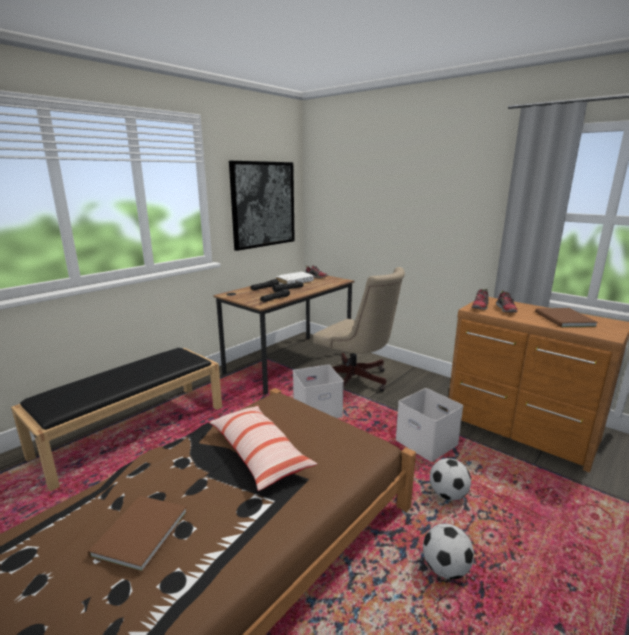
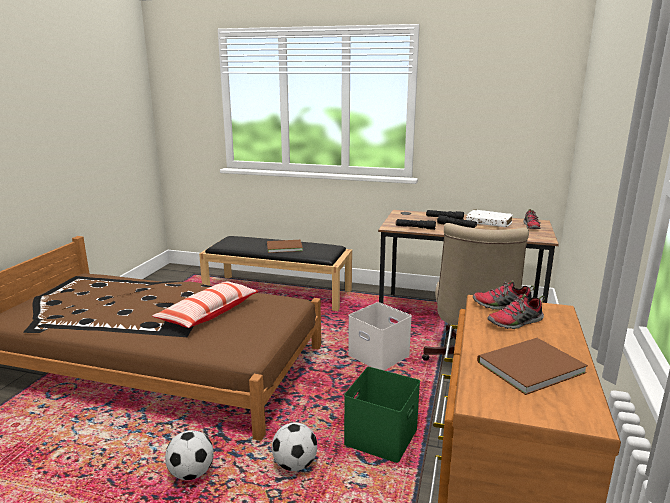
camera: 65 degrees right, 0 degrees up
brown book [87,496,187,572] -> brown book moved to [267,240,303,253]
picture [229,161,295,251] -> none
white storage box [396,388,464,462] -> green storage box [344,367,420,463]

